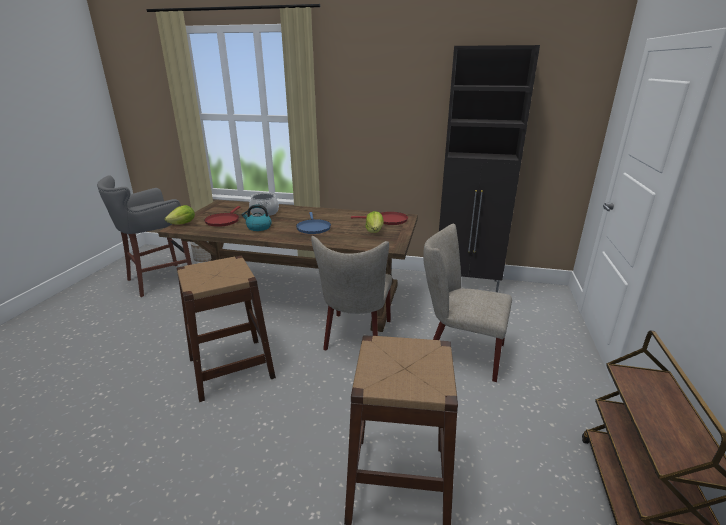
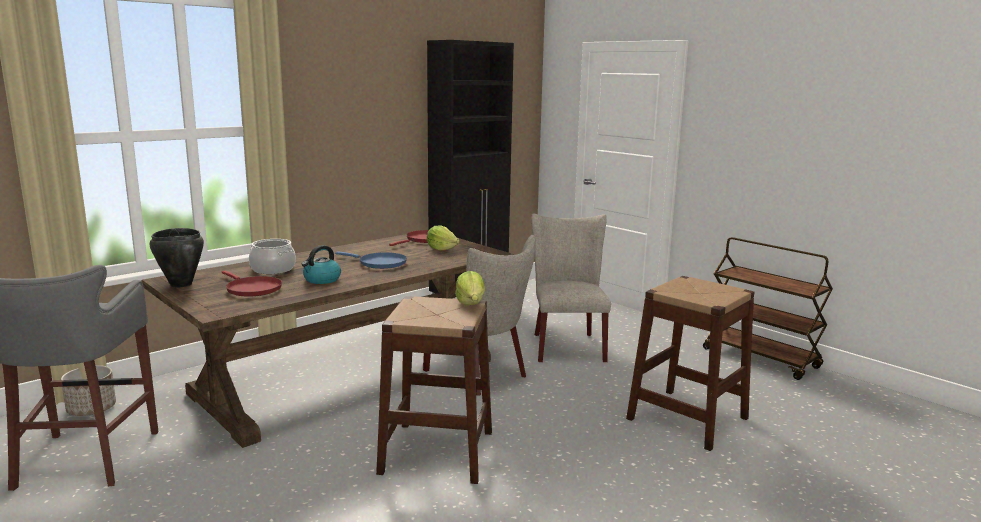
camera: 55 degrees left, 10 degrees down
lettuce [165,205,195,224] -> lettuce moved to [455,271,485,305]
beige chair [424,224,512,382] -> beige chair turned 120 degrees clockwise [531,213,611,362]
none -> black cooking pot [150,228,204,287]

